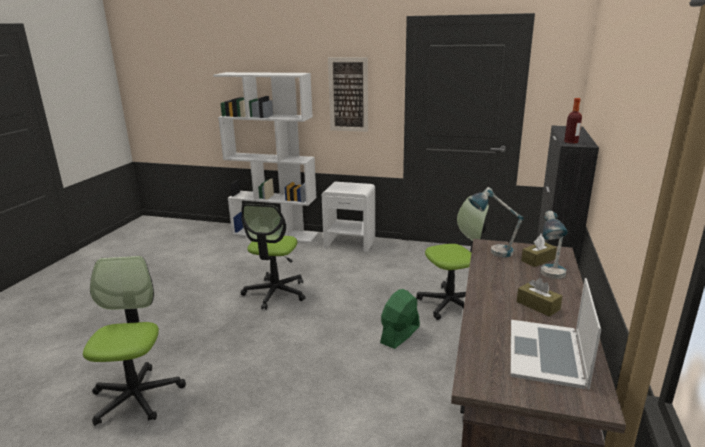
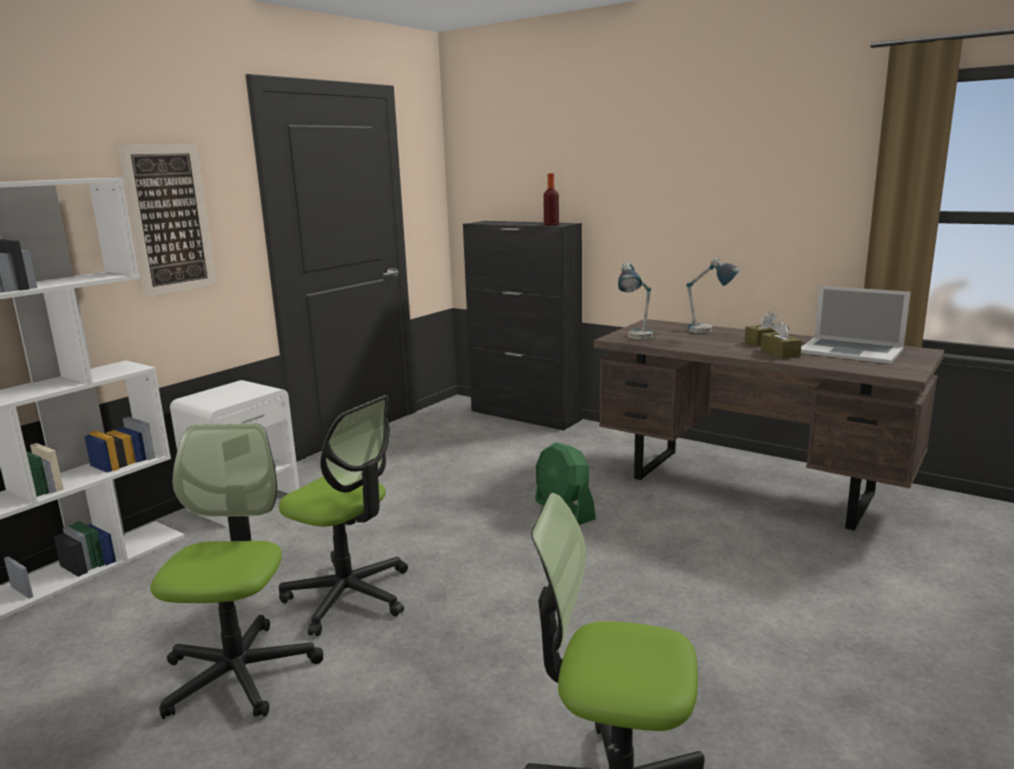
camera: 70 degrees left, 5 degrees down
office chair [416,196,489,320] -> office chair moved to [151,424,323,719]
brown tissue box [521,235,557,267] -> brown tissue box moved to [761,320,802,359]

